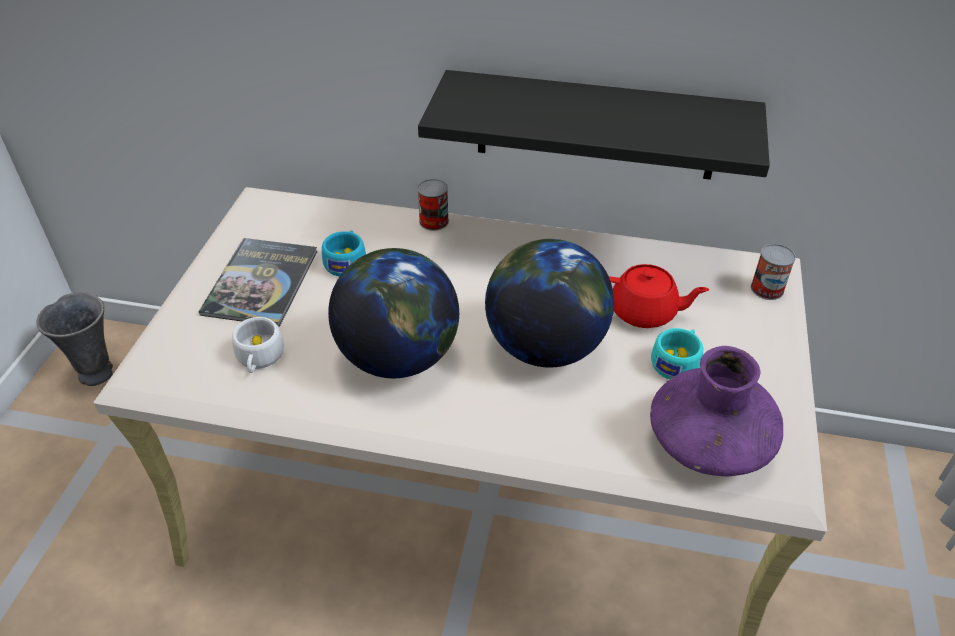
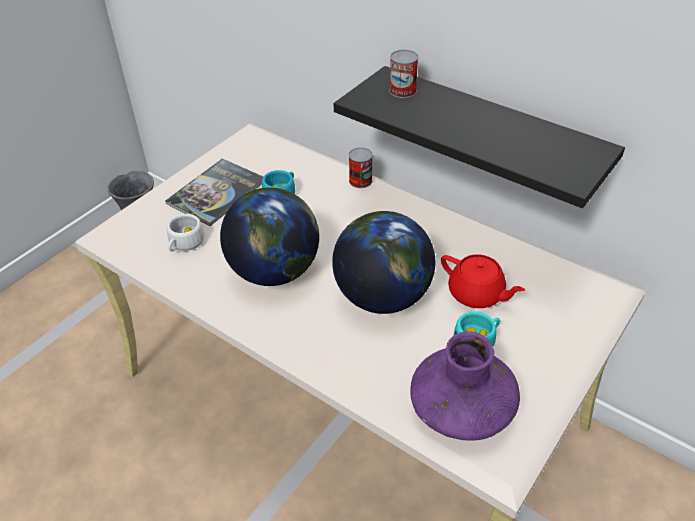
camera: 25 degrees right, 0 degrees up
can [751,244,796,300] -> can moved to [389,50,418,98]

